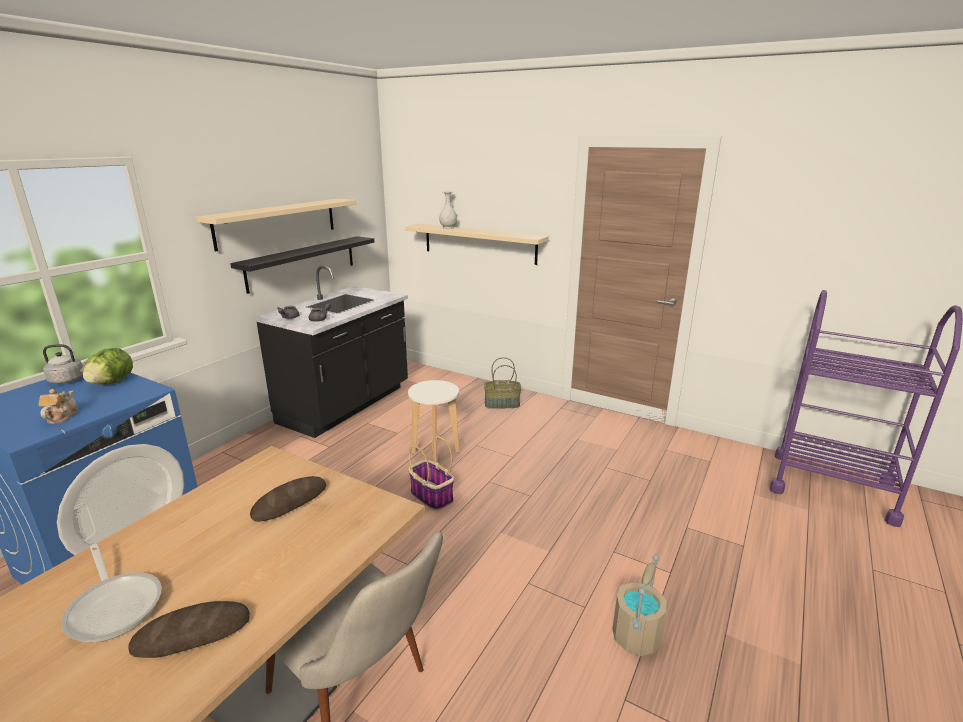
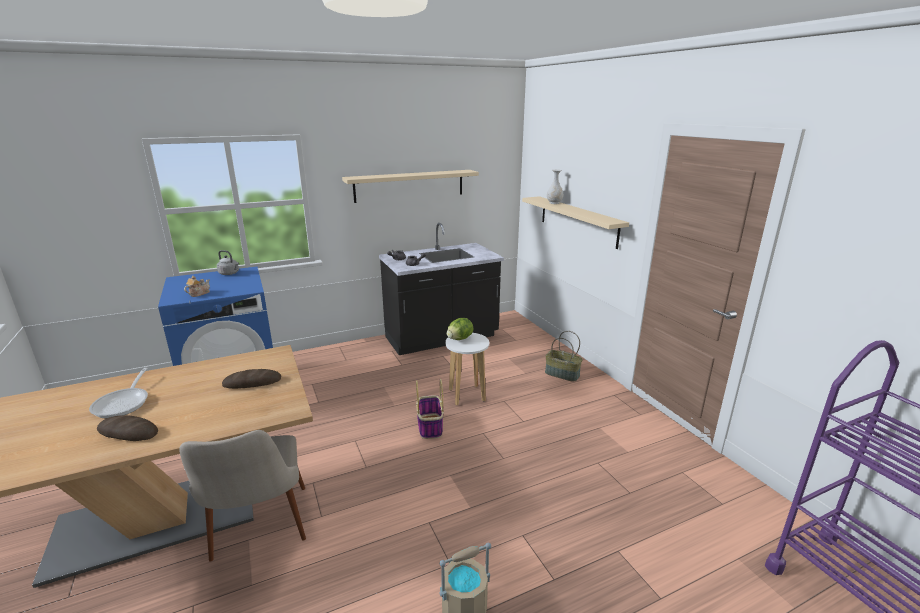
camera: 35 degrees right, 0 degrees up
lettuce [83,348,133,385] -> lettuce moved to [447,318,473,340]
black shelf [230,236,374,294] -> none

